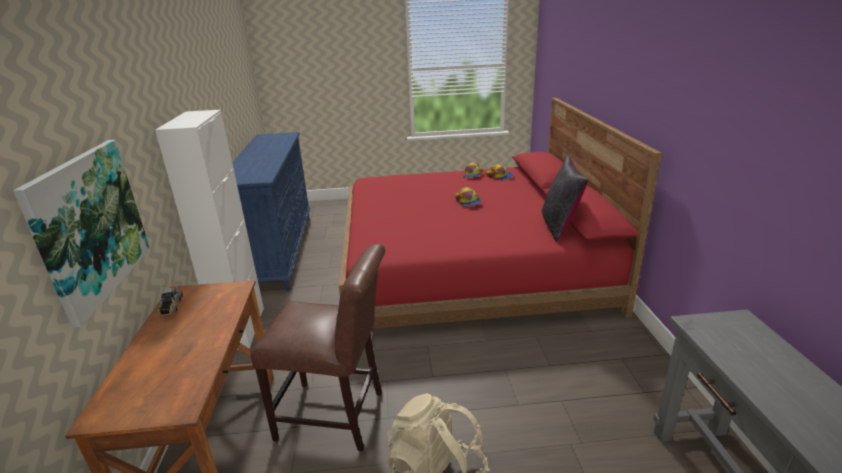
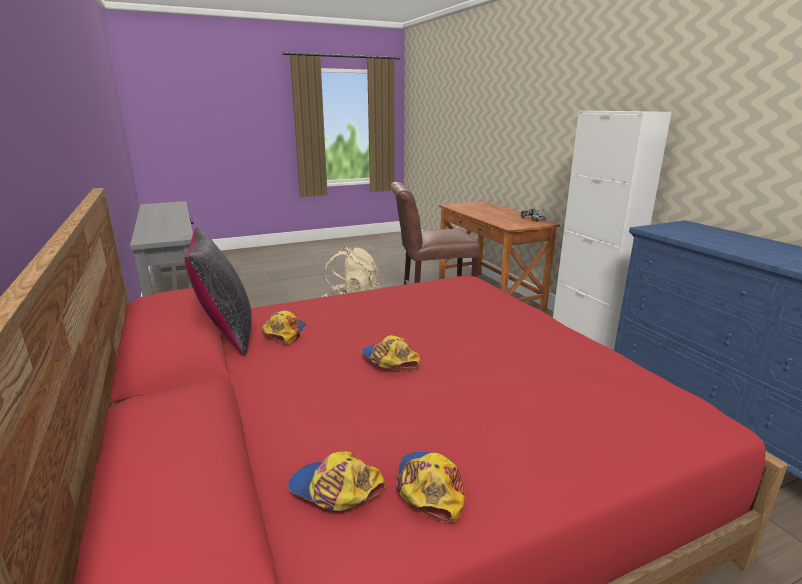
camera: 160 degrees right, 5 degrees down
picture [13,140,150,328] -> none
none -> cap [262,311,306,344]

